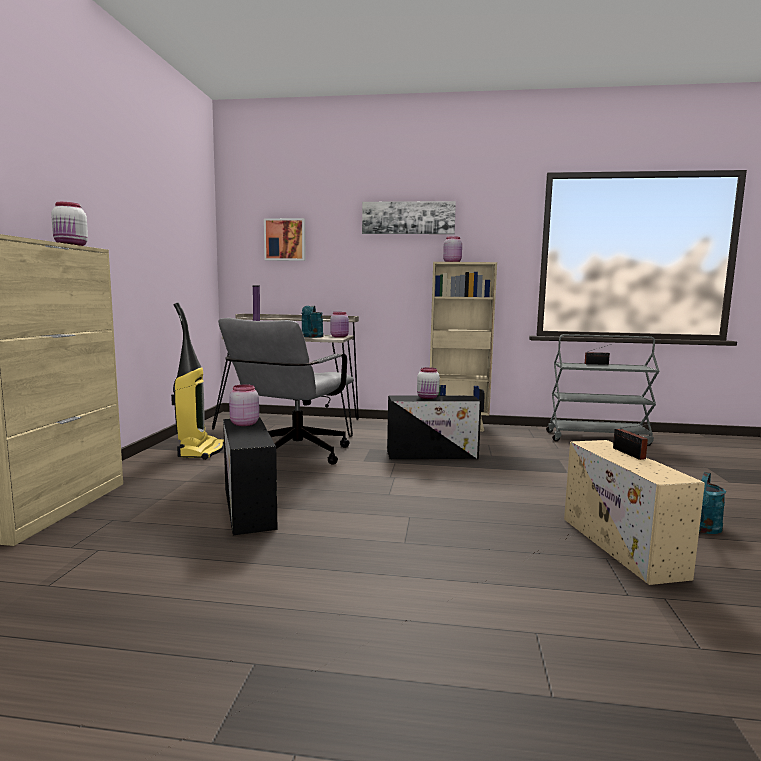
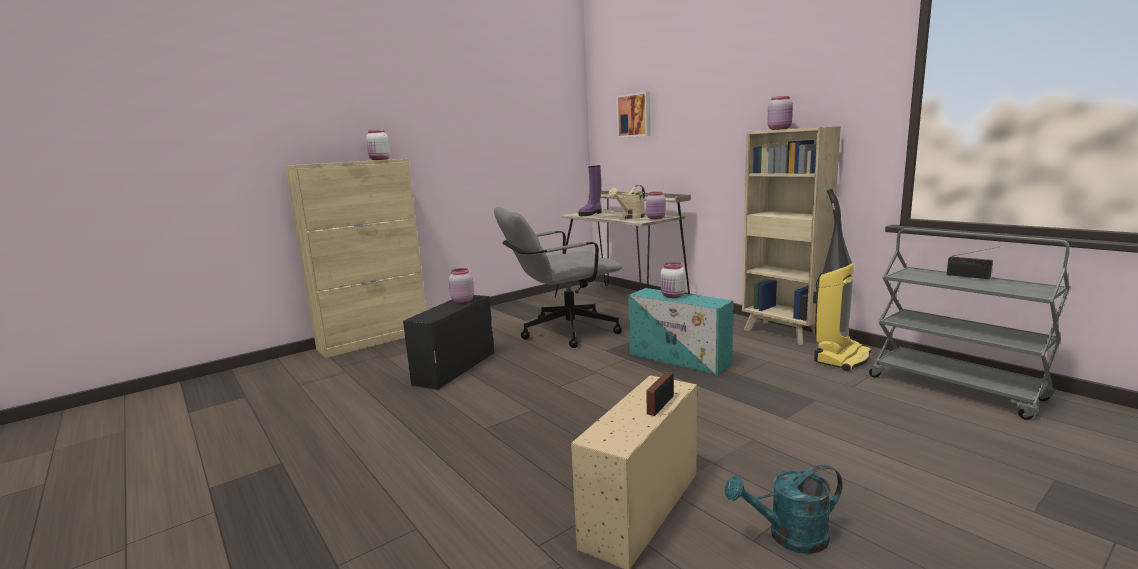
camera: 45 degrees right, 5 degrees up
vacuum cleaner [171,303,224,460] -> vacuum cleaner moved to [813,188,871,371]
turquoise watering can [302,306,324,337] -> beige watering can [609,185,645,219]
picture [362,201,456,234] -> none
black storage box [387,395,482,459] -> turquoise storage box [628,288,734,375]

